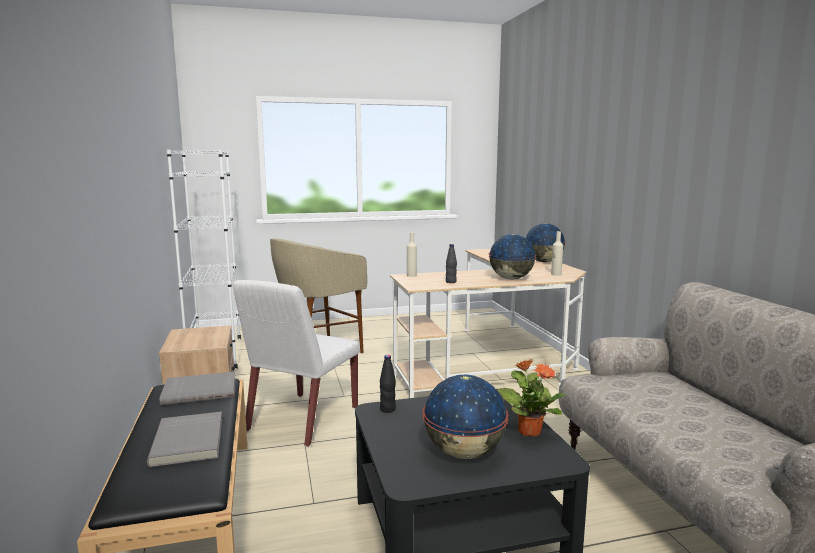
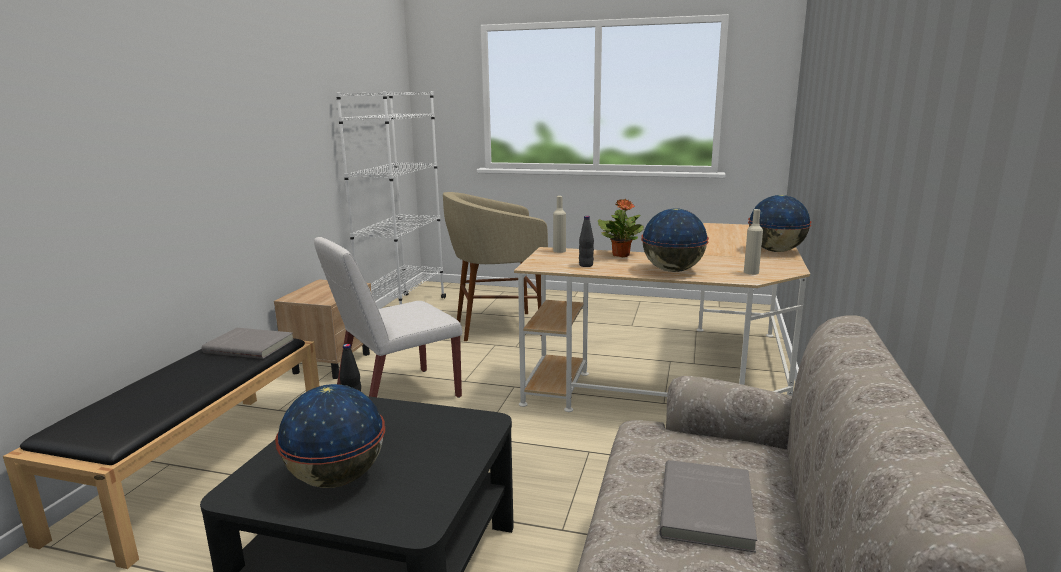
camera: 30 degrees right, 5 degrees up
grey book [147,412,222,467] -> grey book moved to [659,460,757,553]
potted plant [498,359,567,436] -> potted plant moved to [598,199,644,257]

